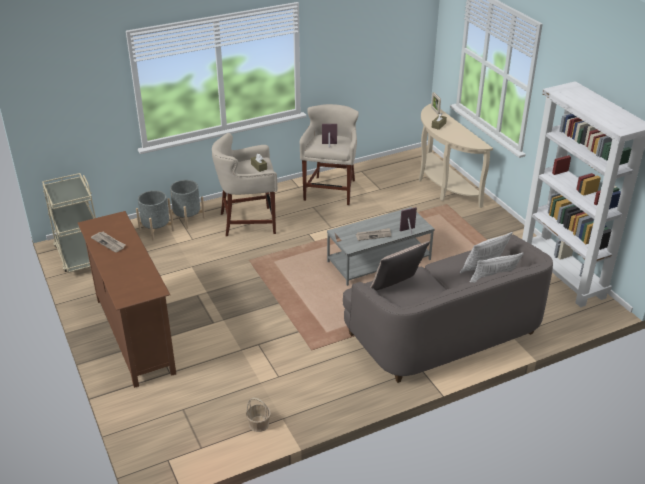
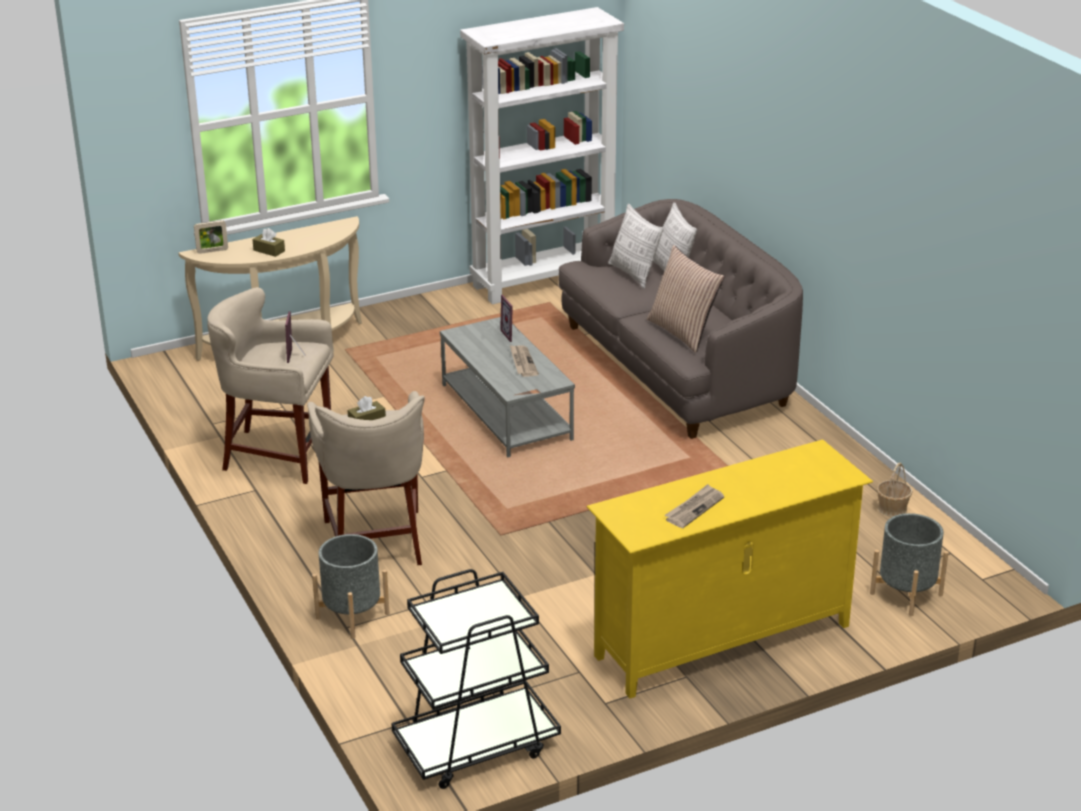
camera: 90 degrees left, 5 degrees down
beige cart [42,173,96,273] -> black cart [391,569,561,789]
brown tv stand [78,211,176,388] -> yellow tv stand [586,439,873,699]
grey planter [136,190,174,241] -> grey planter moved to [870,513,949,616]

